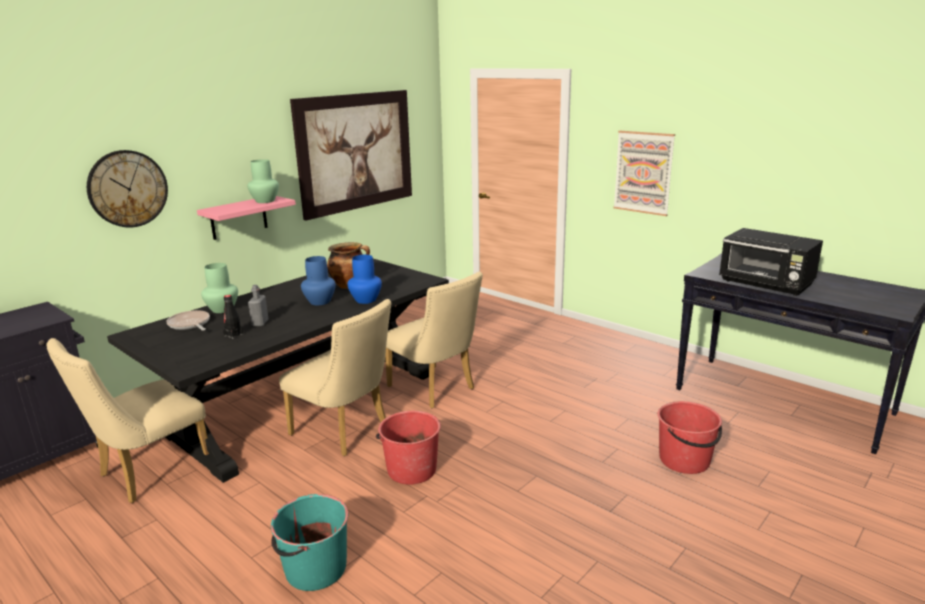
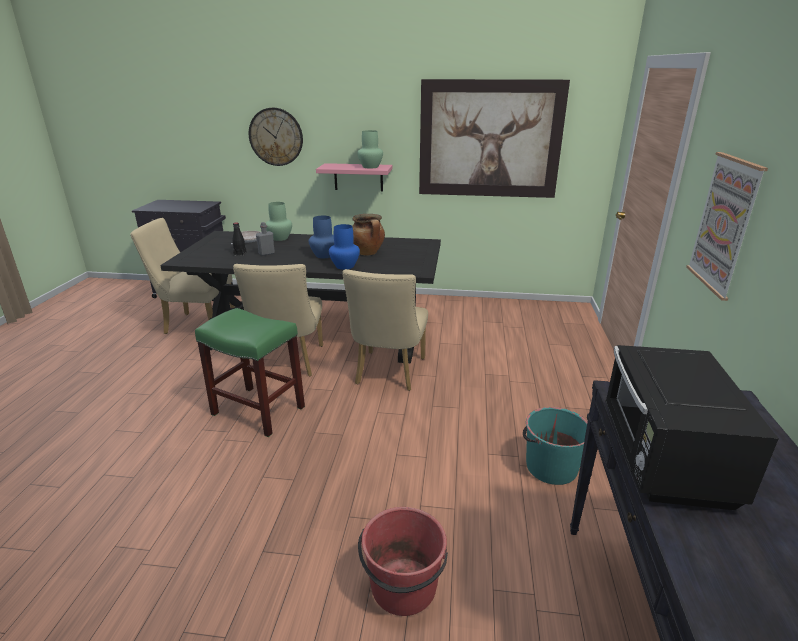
camera: 55 degrees right, 5 degrees up
turquoise bucket [271,494,348,591] -> turquoise bucket moved to [523,407,588,485]
red bucket [376,411,441,485] -> green stool [195,308,305,437]

